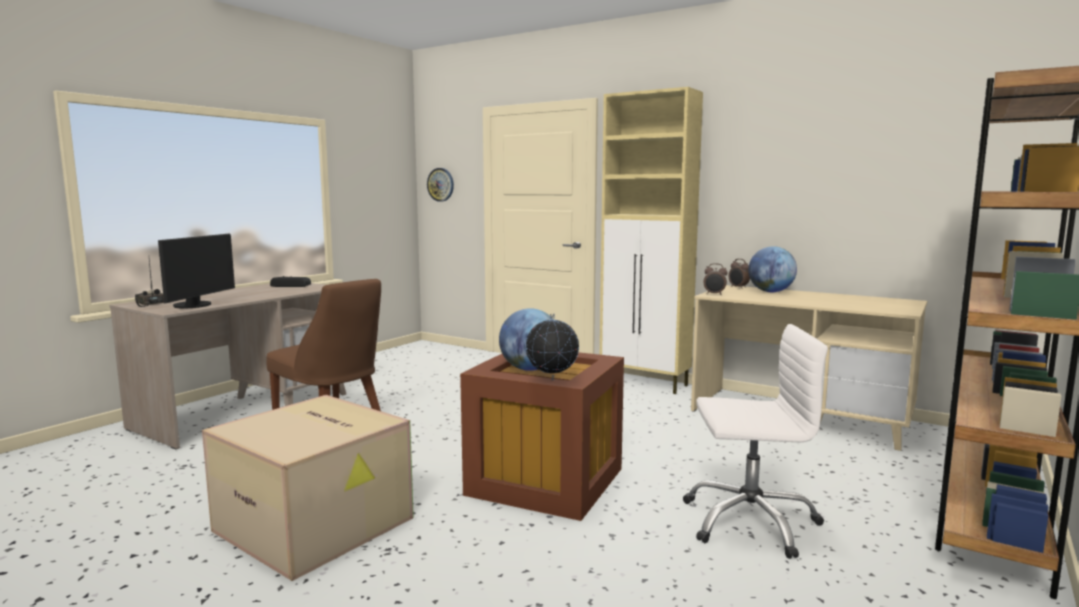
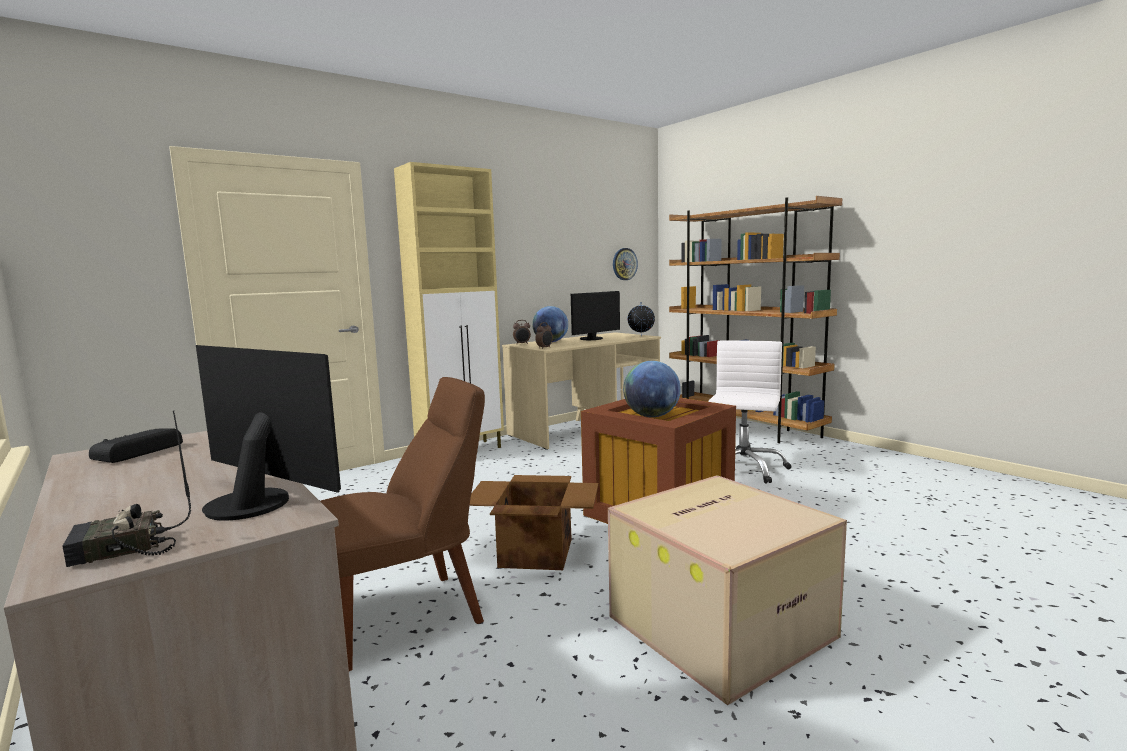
camera: 70 degrees left, 0 degrees up
wall clock [427,168,454,202] -> wall clock moved to [613,248,638,280]
globe [525,314,579,380] -> globe moved to [628,302,655,336]
none -> cardboard box [470,475,598,570]
none -> monitor [571,291,620,340]

